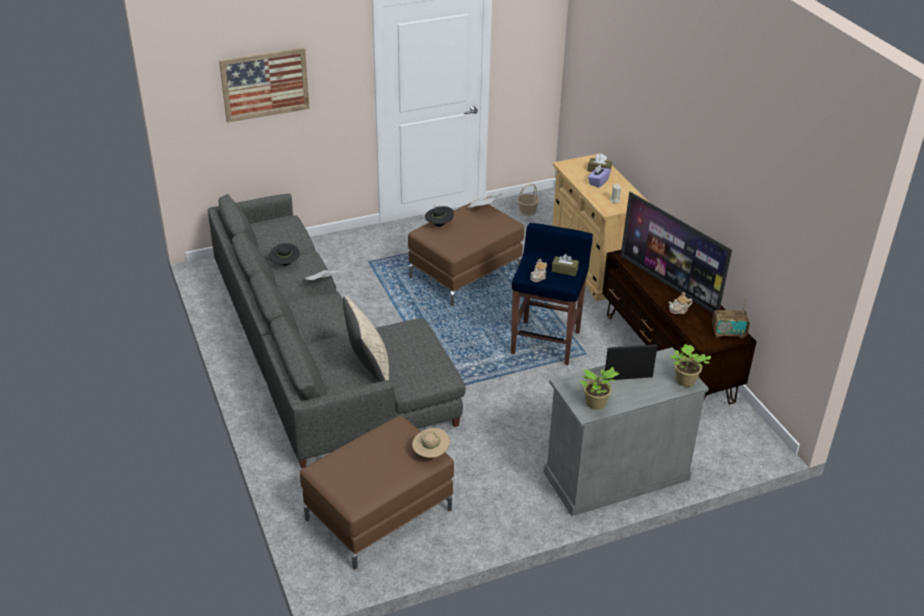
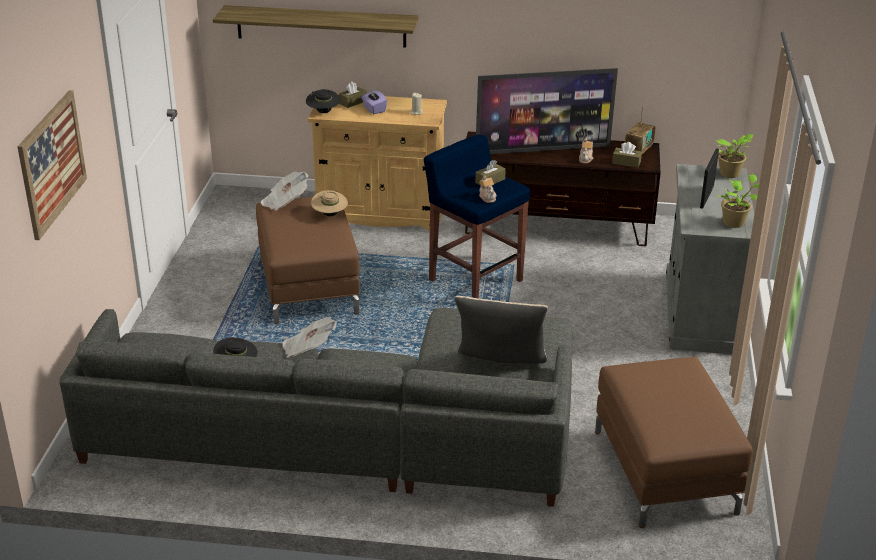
camera: 60 degrees left, 5 degrees down
beige hat [412,428,450,458] -> beige hat moved to [311,190,348,216]
black hat [425,206,454,226] -> black hat moved to [306,89,340,113]
basket [517,184,539,216] -> none
none -> shelf [213,5,419,48]
none -> brown tissue box [612,142,642,168]

